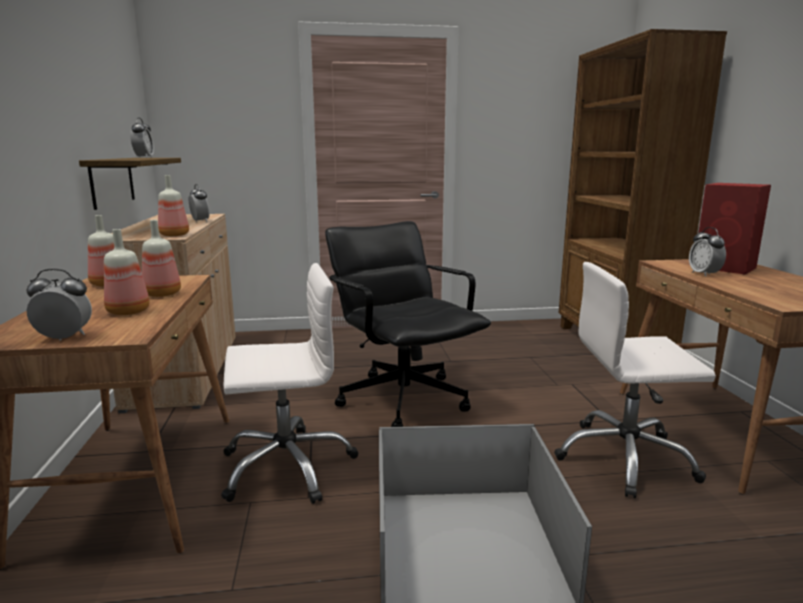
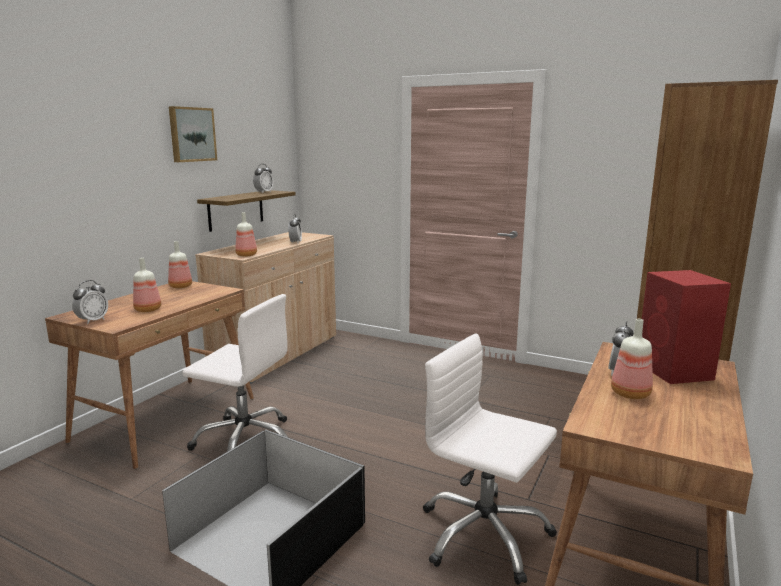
camera: 35 degrees right, 0 degrees up
alarm clock [27,269,92,341] -> alarm clock turned 90 degrees clockwise [72,280,108,324]
bottle [142,220,181,297] -> bottle moved to [611,319,653,399]
black office chair [325,221,491,427] -> none
none -> picture [169,106,217,162]

